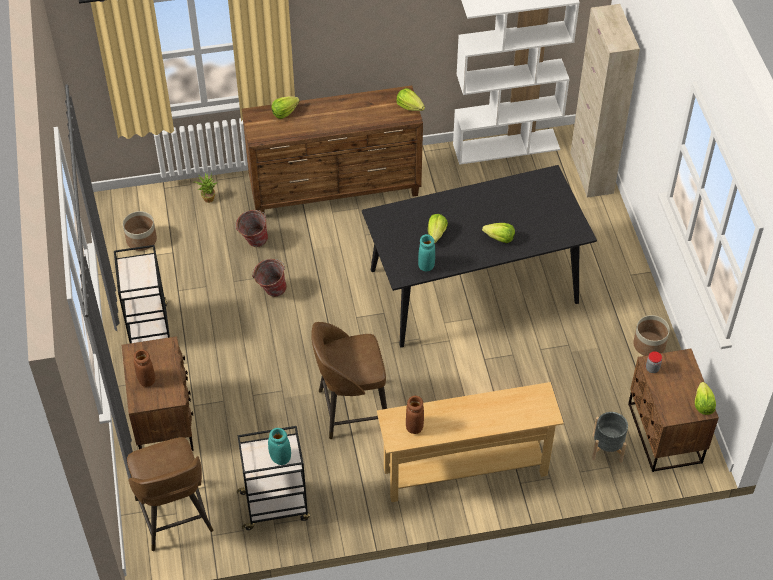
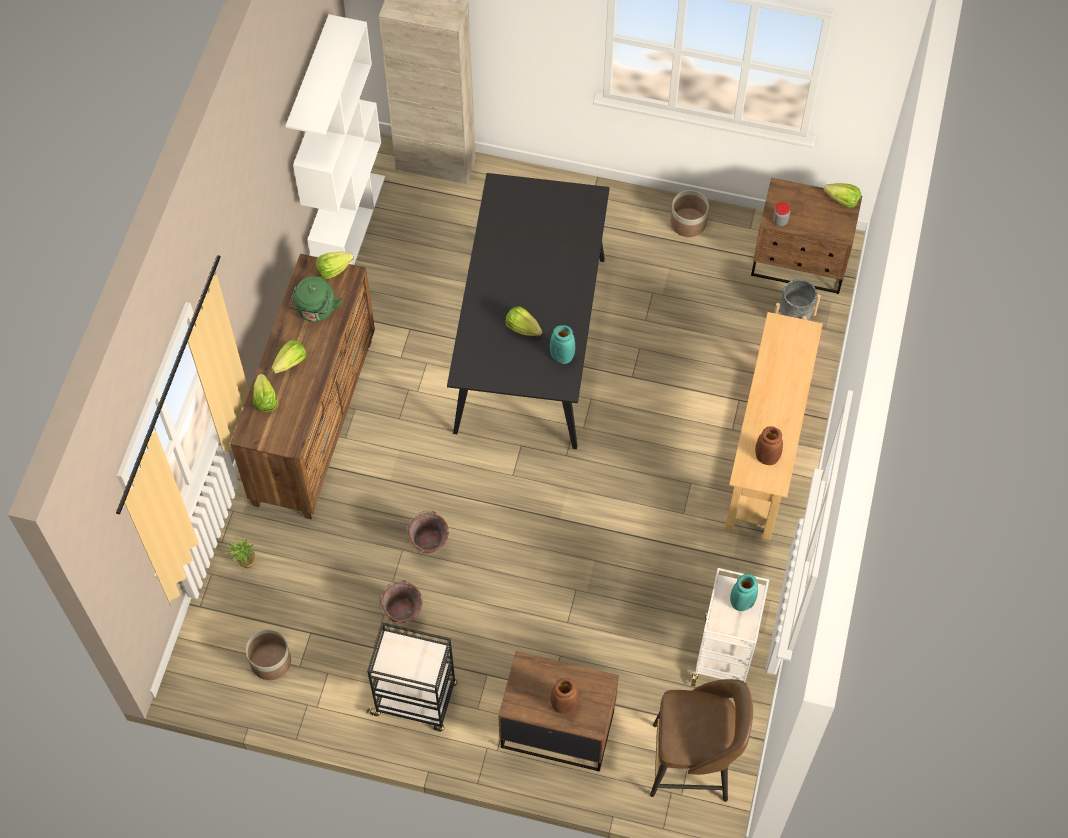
camera: 65 degrees left, 10 degrees up
bucket [235,210,268,247] -> bucket moved to [379,580,423,623]
black cart [237,426,310,530] -> white cart [691,568,769,686]
brown stool [311,322,387,439] -> none
lettuce [482,223,515,243] -> lettuce moved to [271,339,307,374]
none -> green kettle [289,277,342,322]

